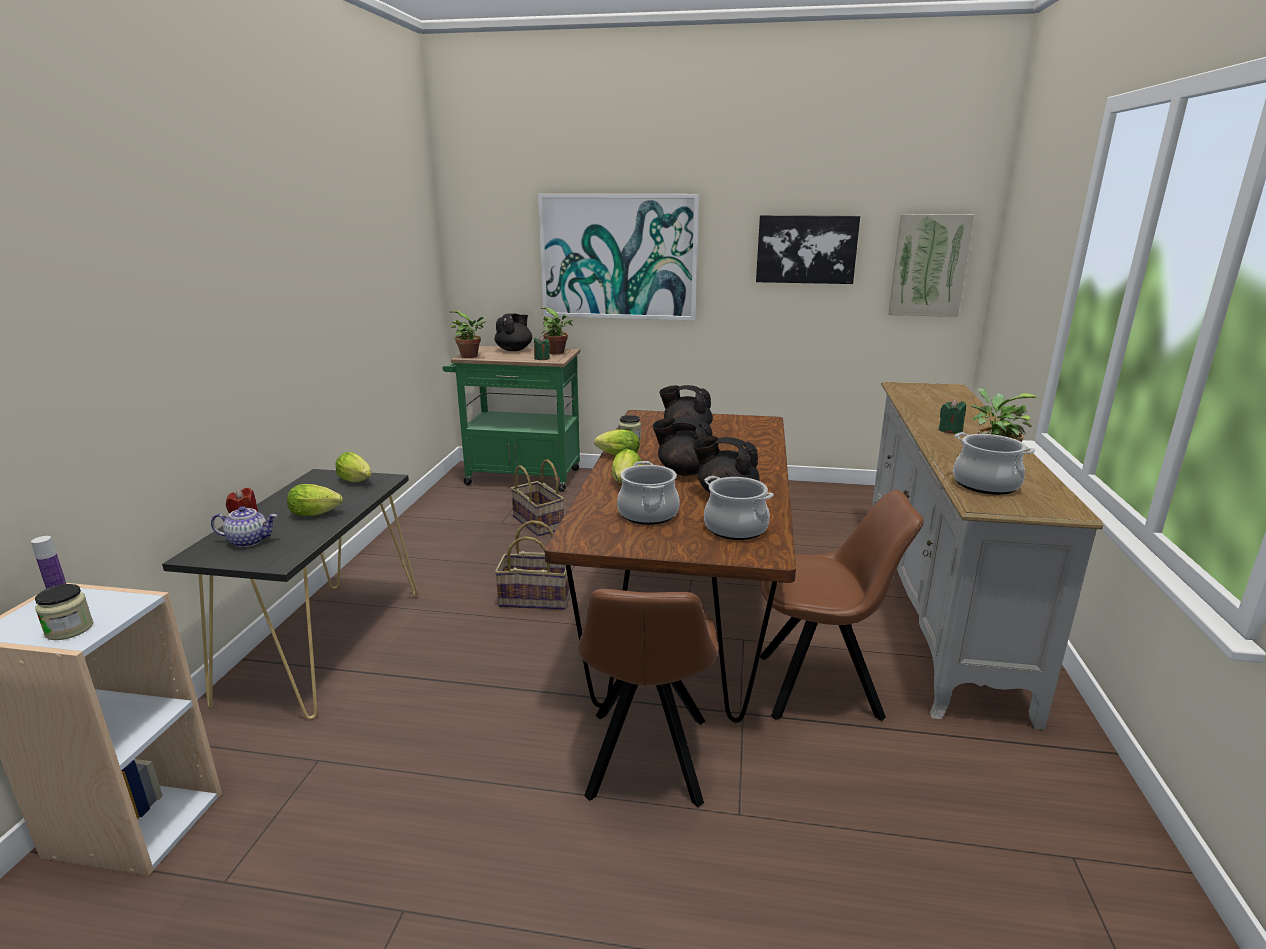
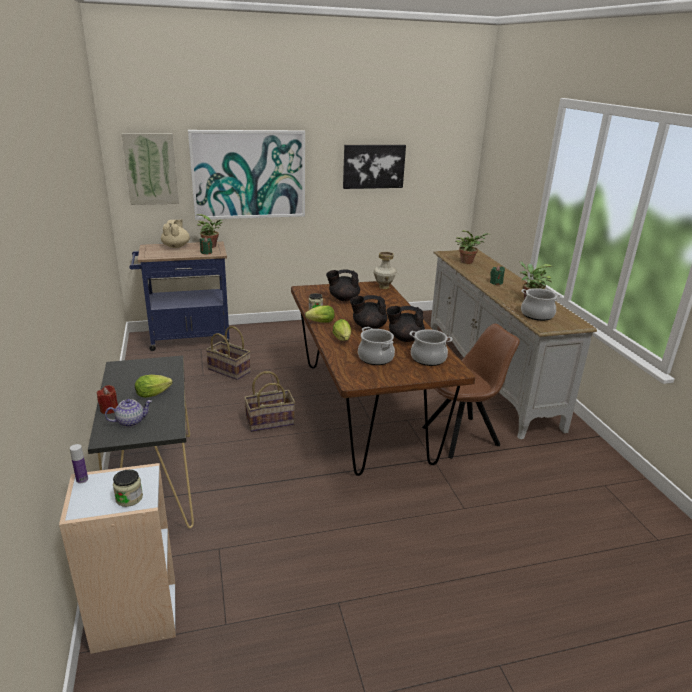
camera: 25 degrees left, 5 degrees up
lettuce [336,452,372,482] -> none
green cart [443,346,580,491] -> blue cart [129,241,230,351]
potted plant [450,311,486,358] -> potted plant moved to [456,230,490,264]
black teapot [495,313,532,351] -> beige teapot [161,219,190,248]
brown chair [578,589,718,807] -> none
picture [888,214,974,317] -> picture moved to [122,133,179,205]
none -> vase [374,252,396,289]

